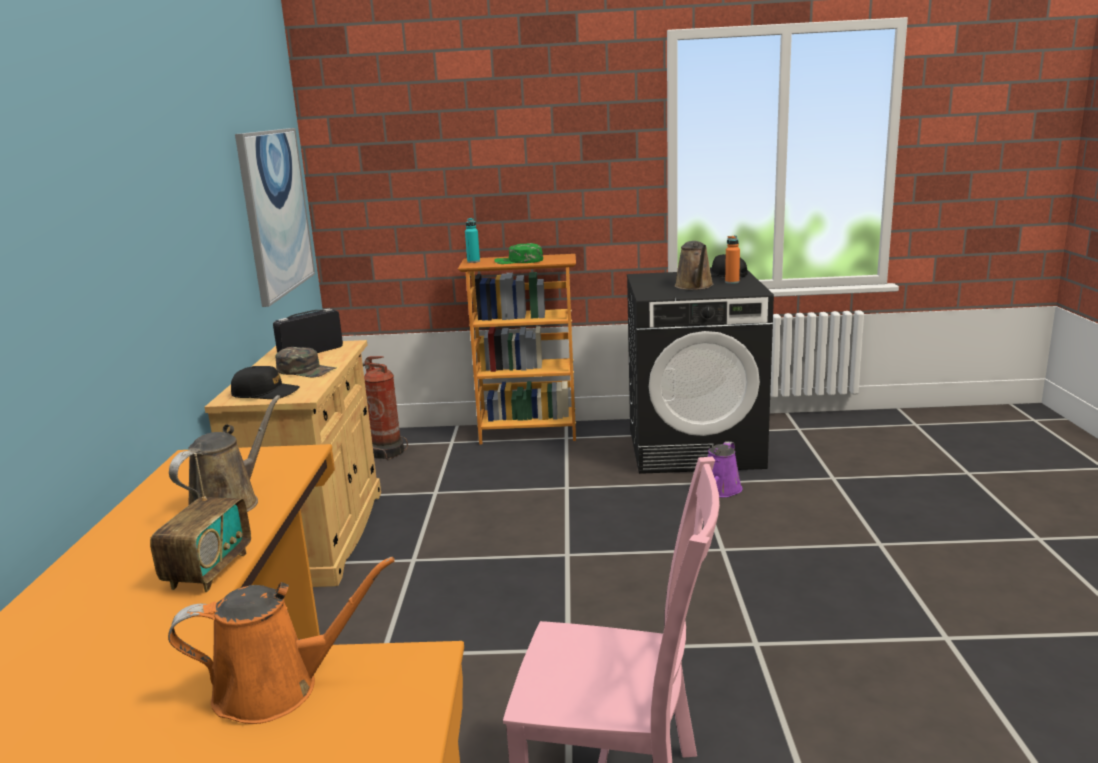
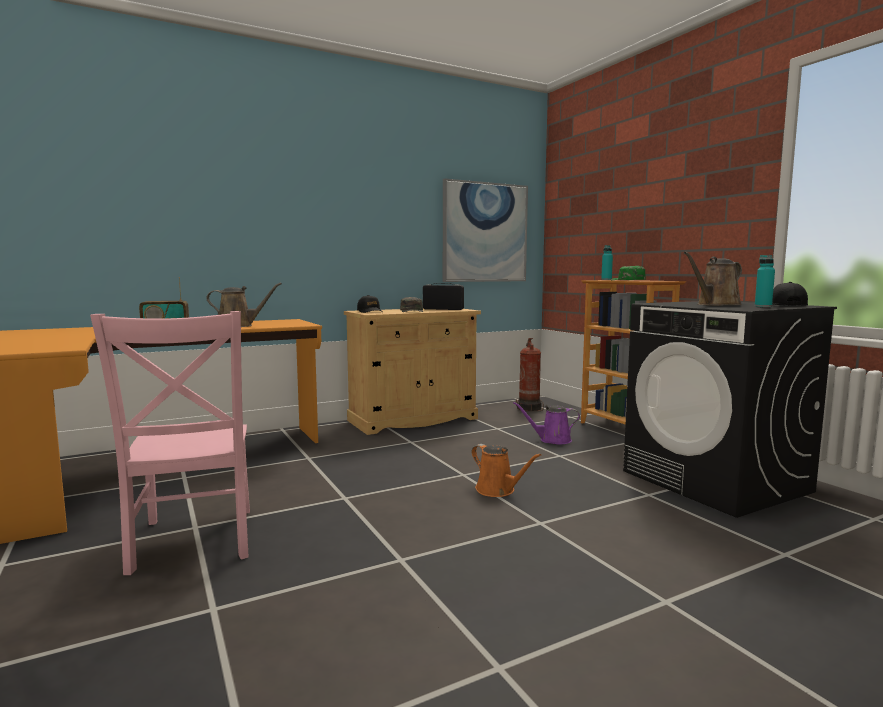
camera: 60 degrees right, 10 degrees down
orange watering can [168,557,395,724] -> orange watering can moved to [472,444,541,497]
purple watering can [708,441,742,497] -> purple watering can moved to [513,402,580,444]
orange bottle [725,236,740,284] -> turquoise bottle [755,255,775,307]

